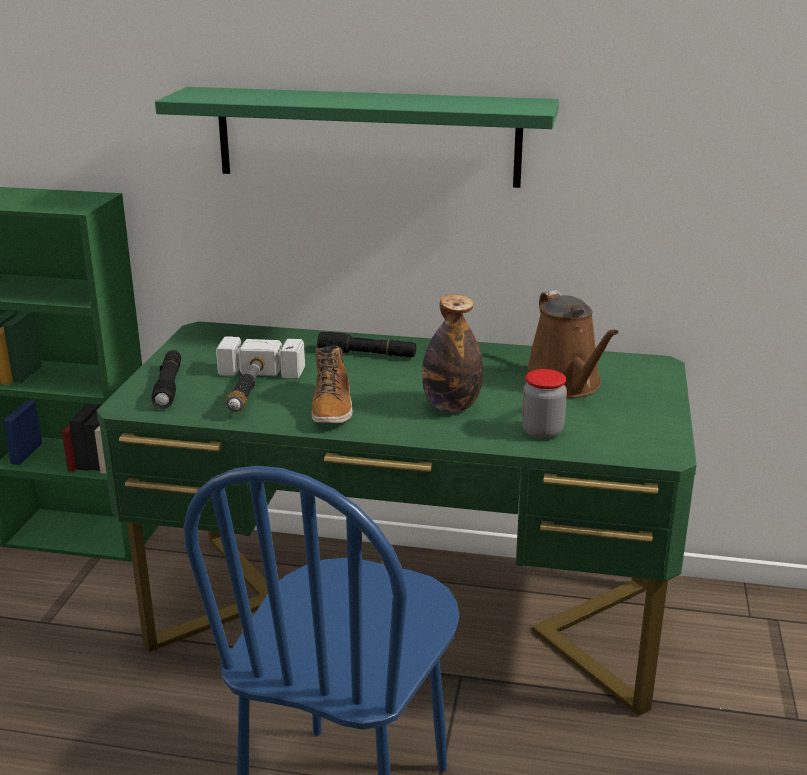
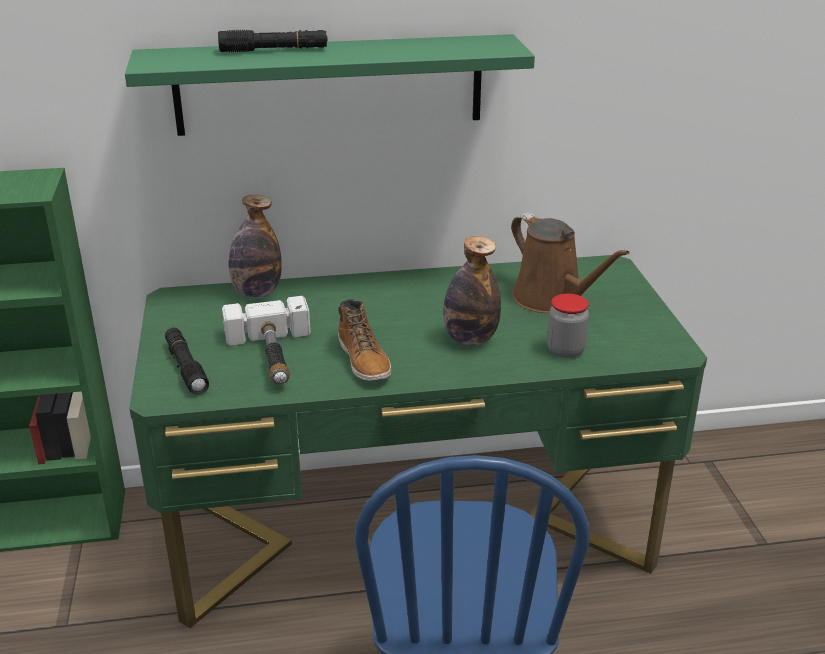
camera: 20 degrees left, 5 degrees up
black flashlight [317,332,416,357] -> black flashlight moved to [218,30,327,52]
none -> bottle [229,195,282,298]

